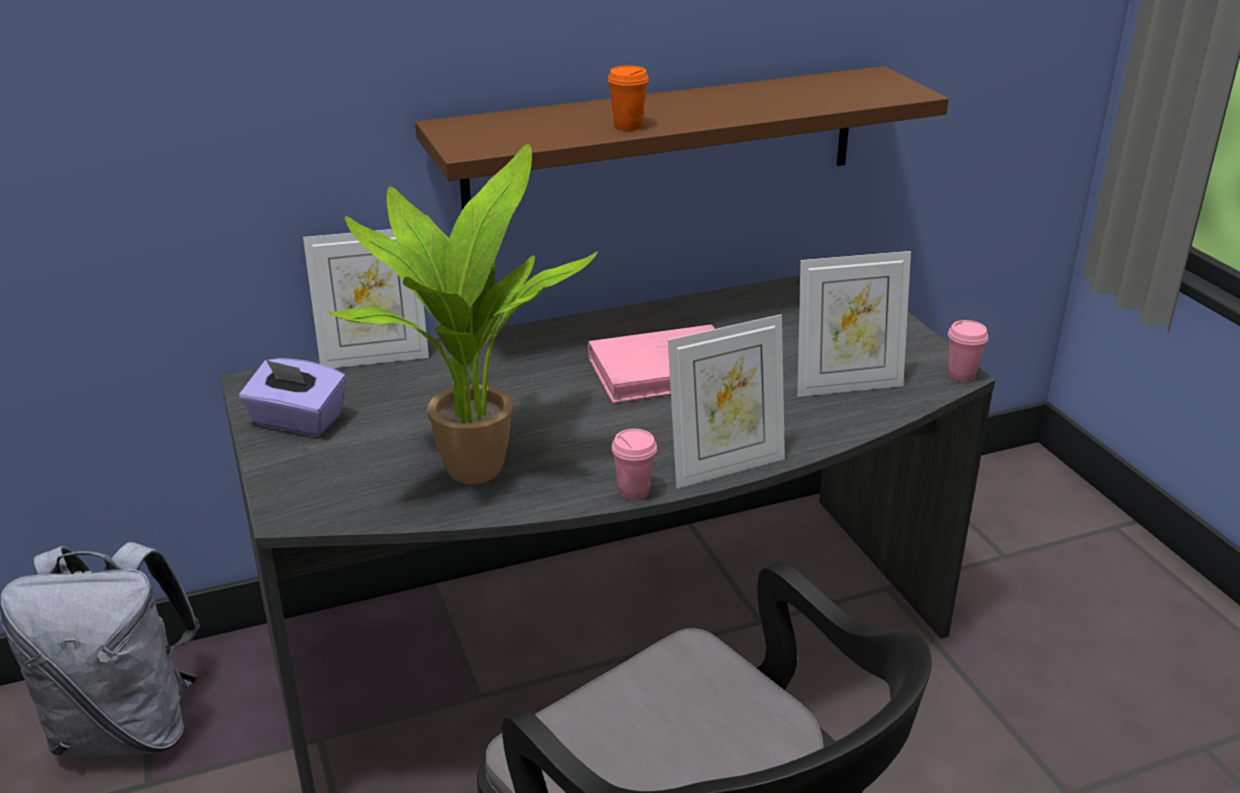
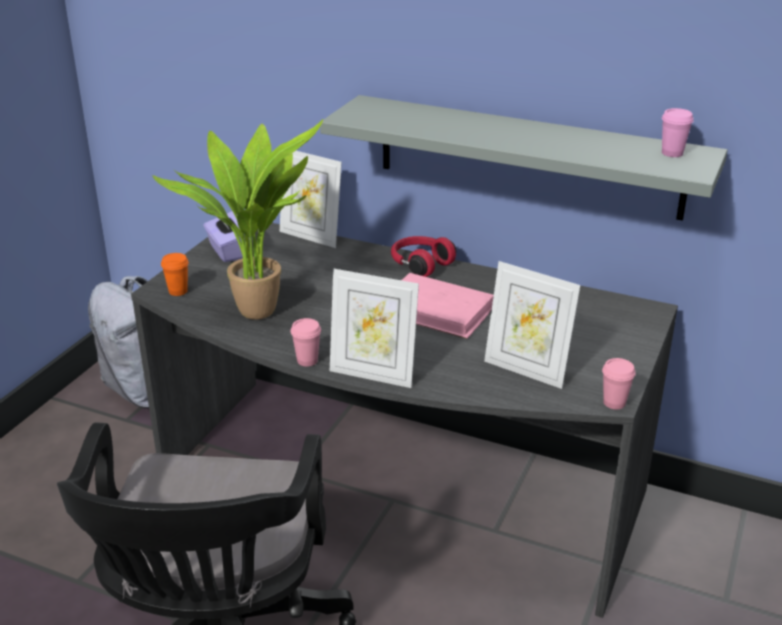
camera: 45 degrees right, 0 degrees up
brown shelf [415,66,949,210] -> grey shelf [320,95,728,221]
orange cup [608,65,649,131] -> orange cup moved to [161,253,189,296]
none -> red headphones [391,236,456,277]
none -> pink cup [662,108,694,157]

